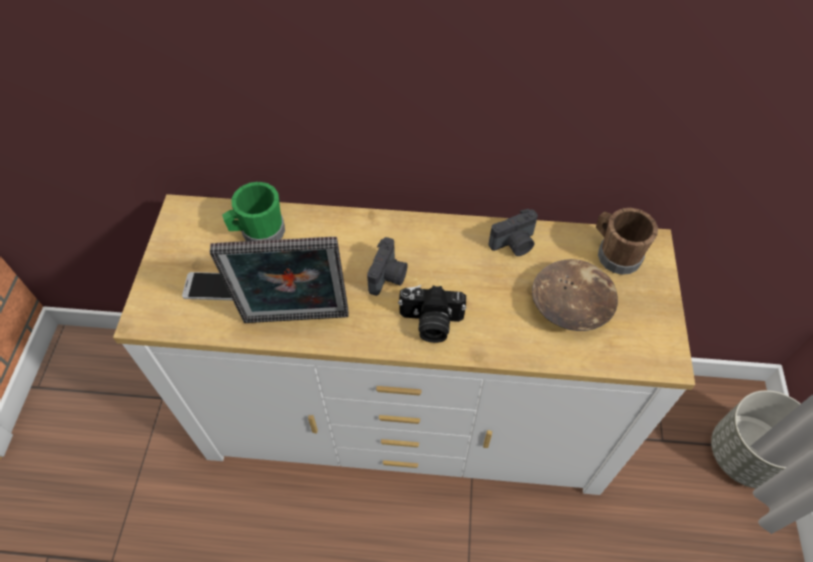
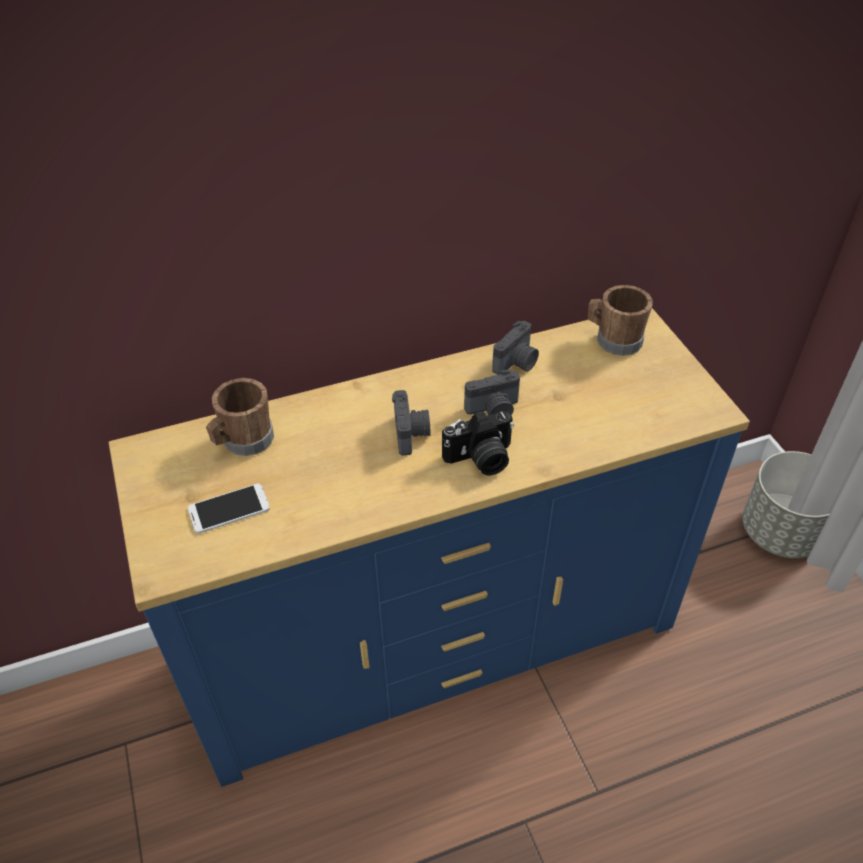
camera: 25 degrees left, 10 degrees down
white dresser [113,194,695,495] -> blue dresser [109,308,750,787]
picture frame [210,237,349,323] -> none
green mug [222,182,285,241] -> brown mug [206,378,274,456]
brown bowl [532,259,618,331] -> none
none -> camera [464,369,520,415]

